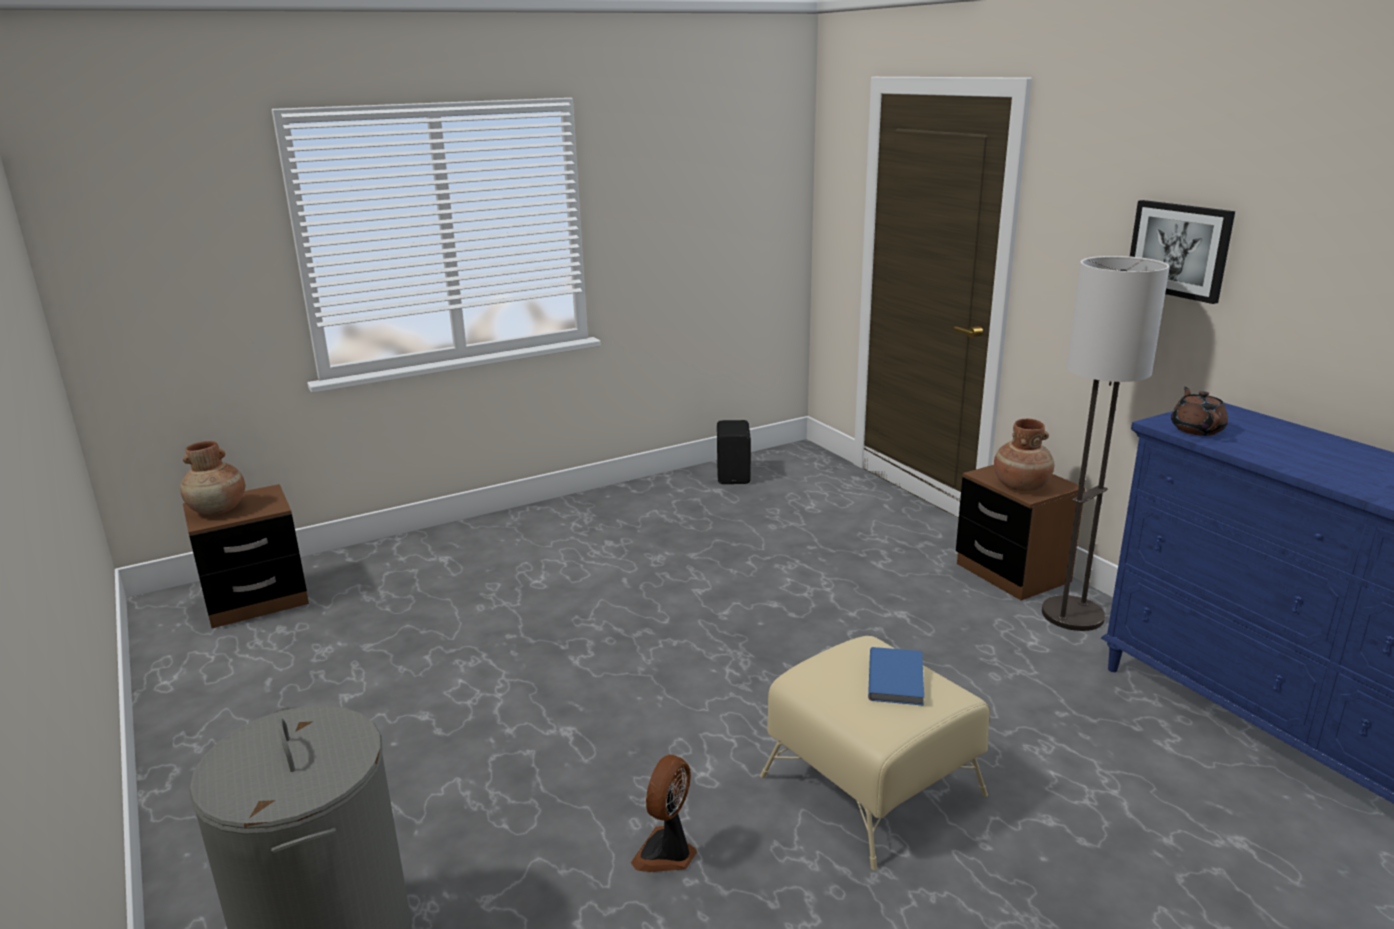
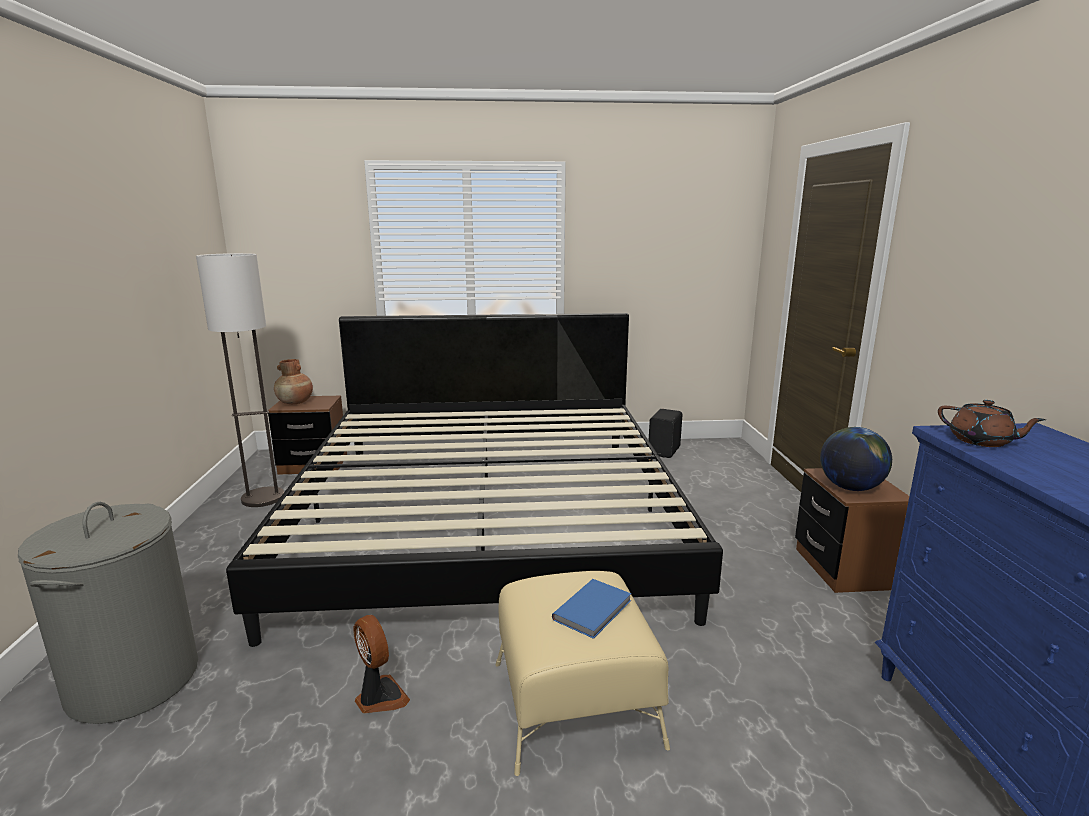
camera: 25 degrees right, 5 degrees down
fan [631,755,697,872] -> fan turned 90 degrees clockwise [353,615,410,713]
brown vase [994,419,1054,491] -> globe [820,427,892,491]
floor lamp [1042,256,1170,631] -> floor lamp moved to [196,253,284,507]
picture [1130,200,1235,304] -> none
brown teapot [1171,387,1228,436] -> brown teapot turned 105 degrees clockwise [938,400,1046,447]
none -> bed [226,313,723,647]

